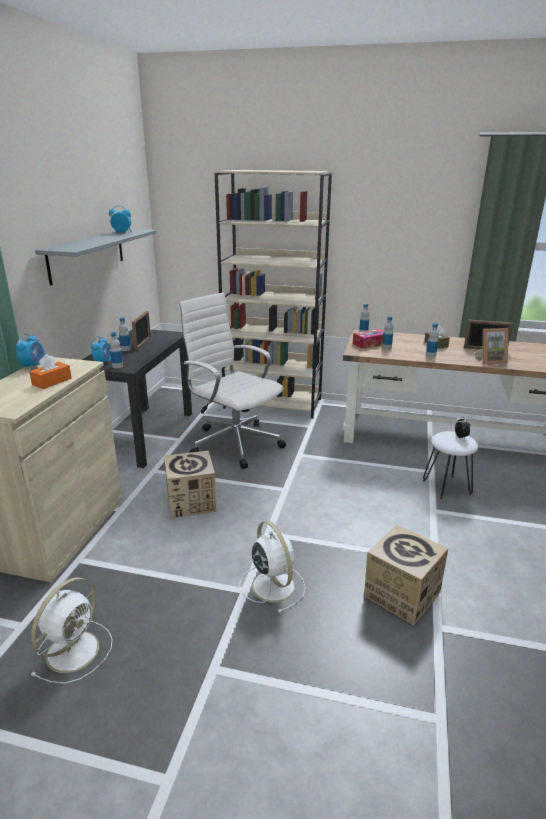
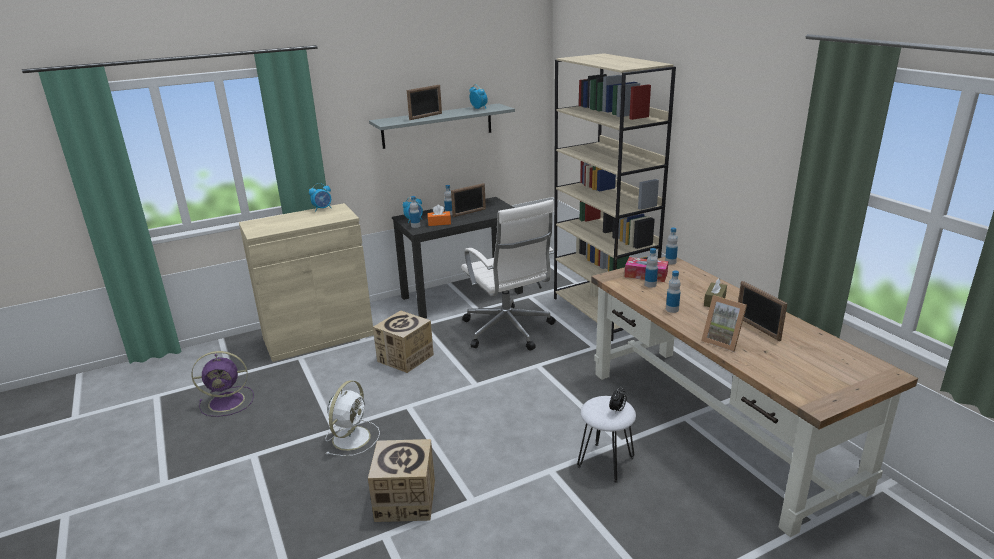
camera: 50 degrees right, 0 degrees up
orange tissue box [29,354,72,389] -> orange tissue box moved to [427,205,451,226]
white fan [31,577,113,684] -> purple fan [191,351,254,417]
white office chair [179,293,286,469] -> white office chair turned 150 degrees clockwise [461,200,556,351]
none -> picture frame [407,85,442,120]

